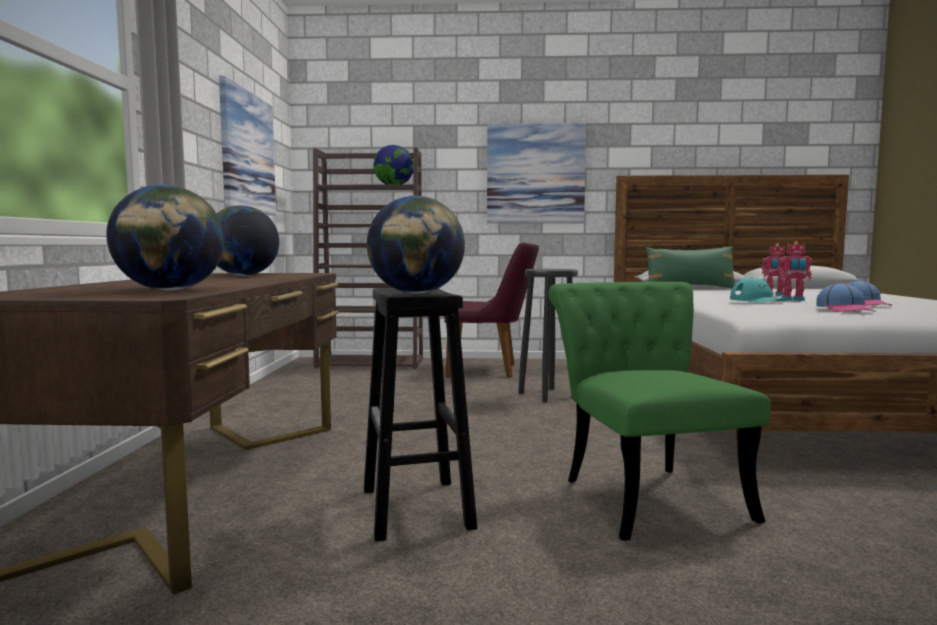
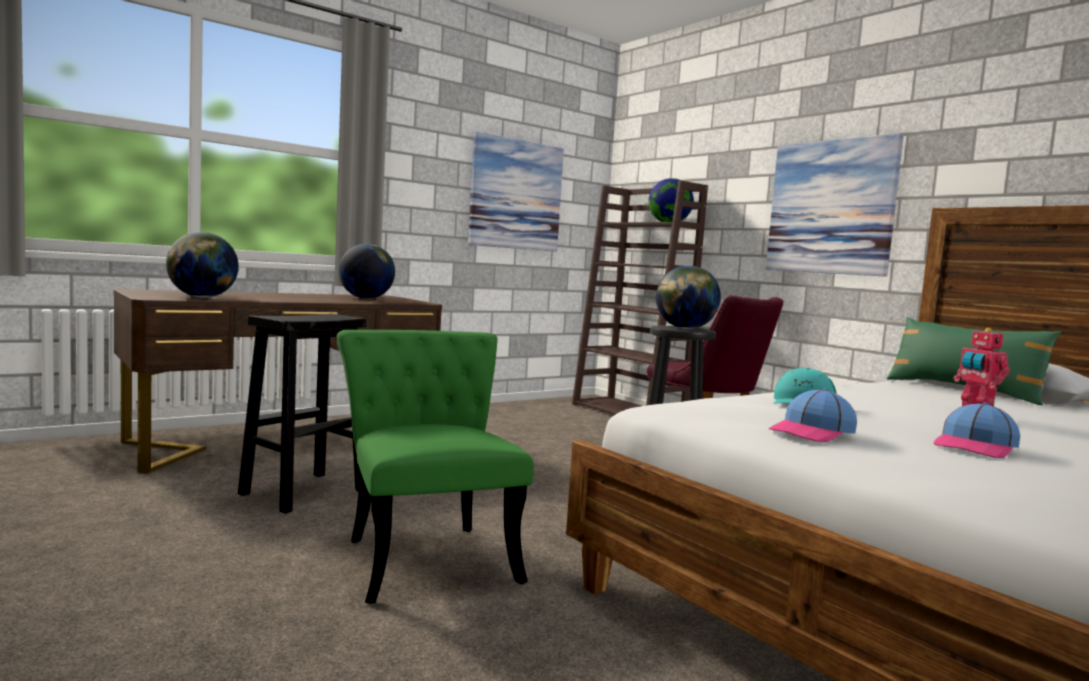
camera: 50 degrees right, 0 degrees up
globe [367,196,465,294] -> globe moved to [656,266,721,329]
green chair [549,282,770,541] -> green chair turned 60 degrees counterclockwise [337,330,534,604]
toy robot [778,241,812,301] -> none

